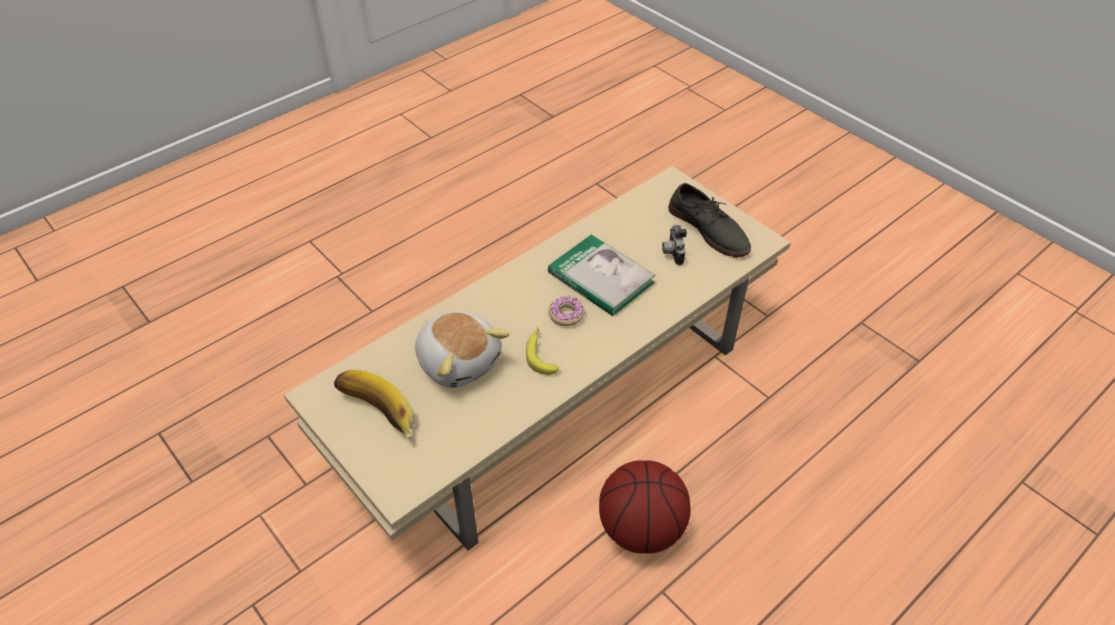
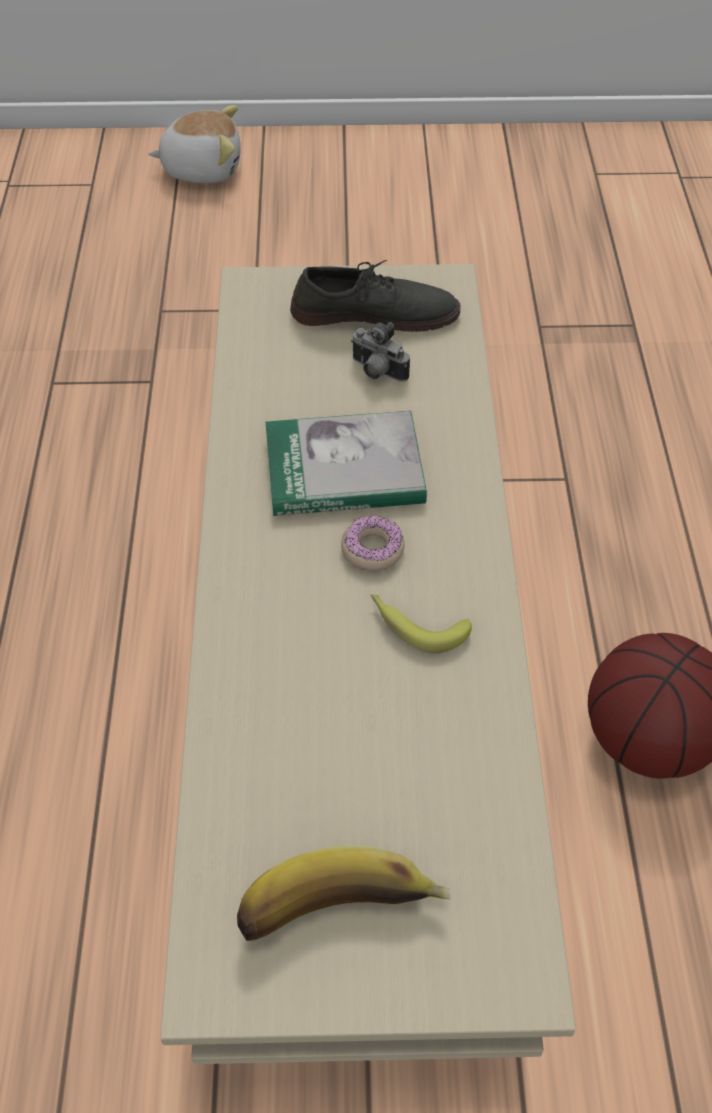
camera: 50 degrees left, 5 degrees up
plush toy [415,311,509,388] -> plush toy moved to [148,105,241,183]

